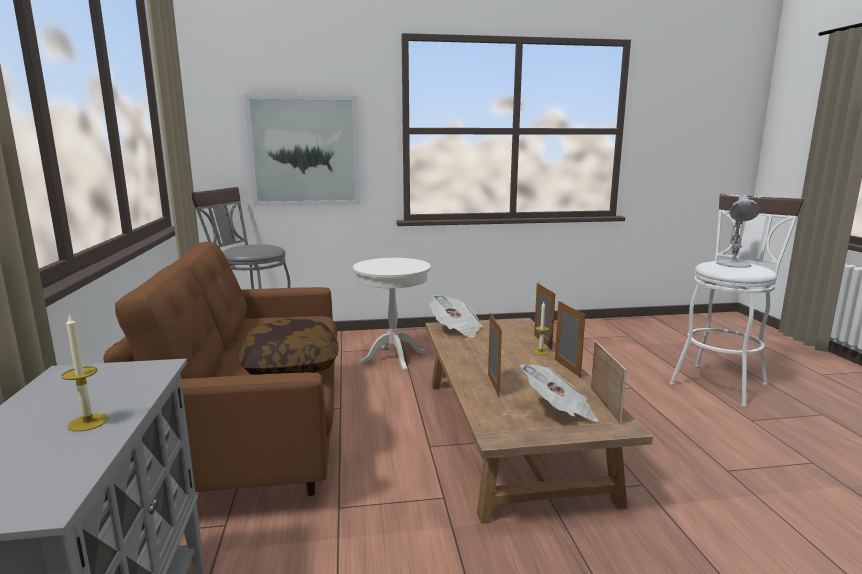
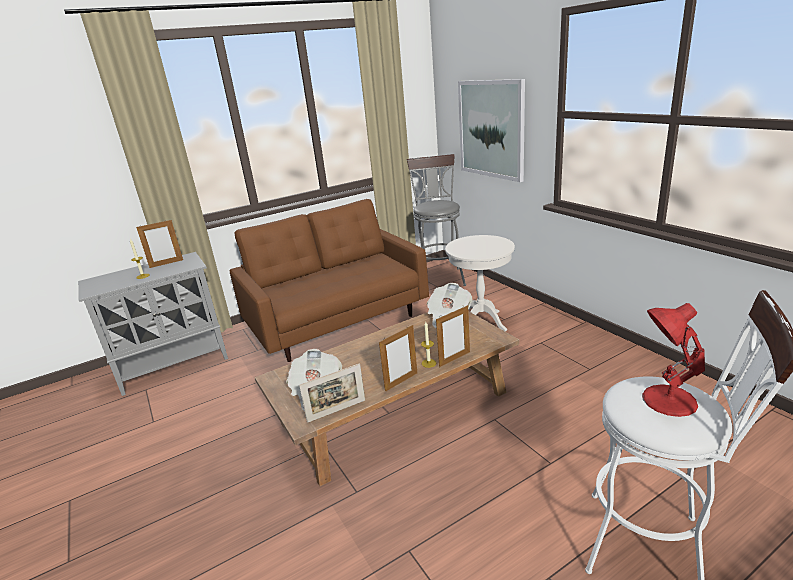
camera: 70 degrees right, 10 degrees up
pillow [239,319,339,375] -> none
picture frame [488,313,502,397] -> picture frame moved to [136,219,183,268]
white table lamp [716,195,760,268] -> red table lamp [642,303,705,417]

